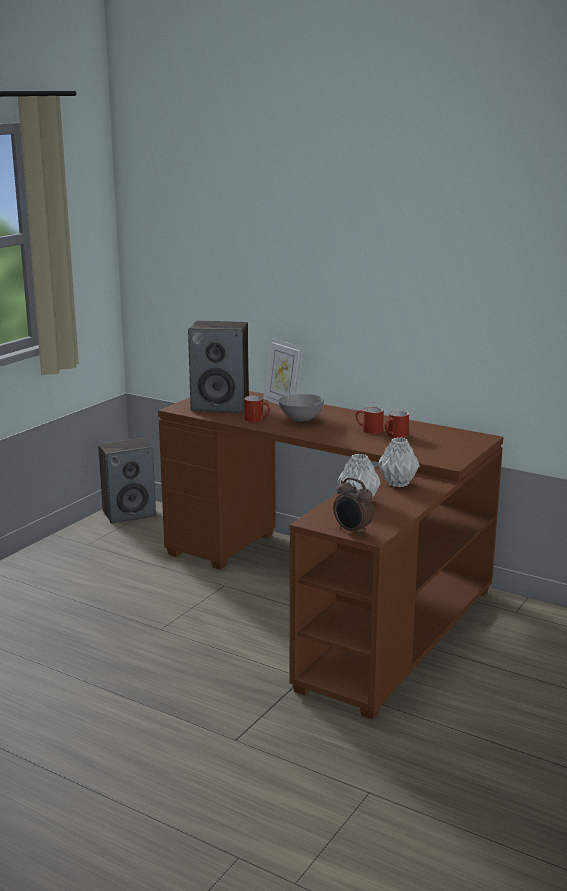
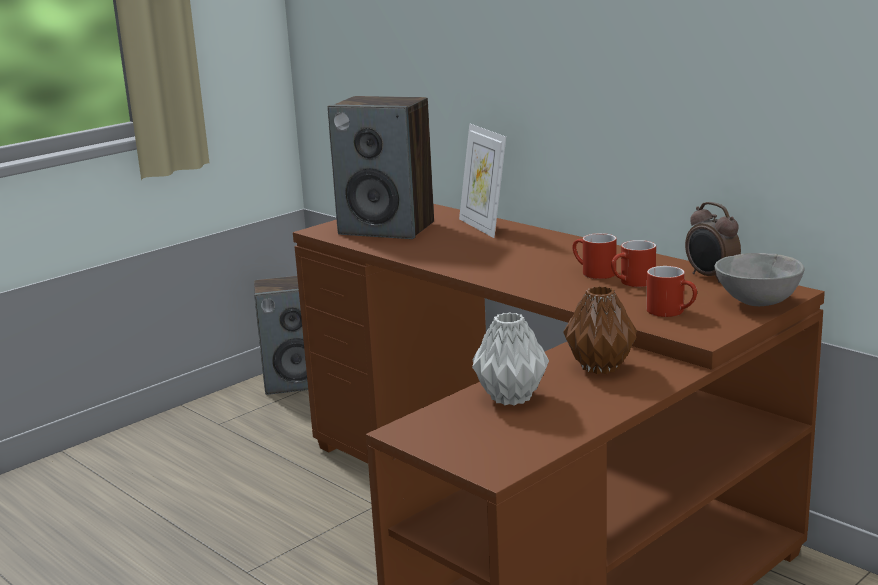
camera: 15 degrees right, 0 degrees up
red mug [244,396,270,422] -> red mug moved to [646,266,697,317]
grey bowl [278,394,324,422] -> grey bowl moved to [714,253,804,306]
alarm clock [333,477,374,536] -> alarm clock moved to [685,202,741,283]
grey vase [378,437,420,487] -> brown vase [563,286,637,374]

